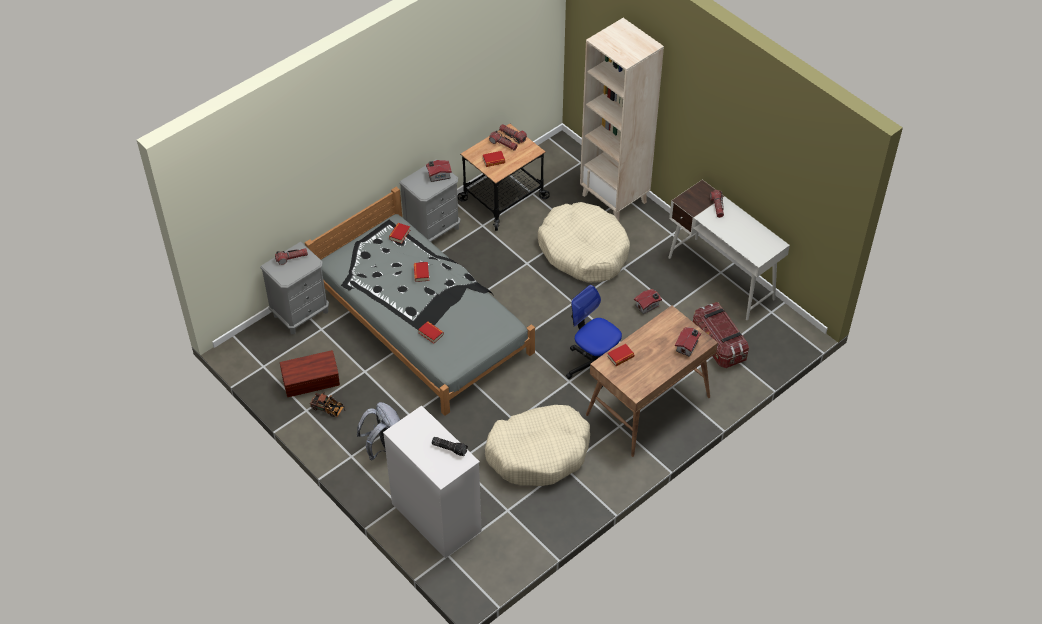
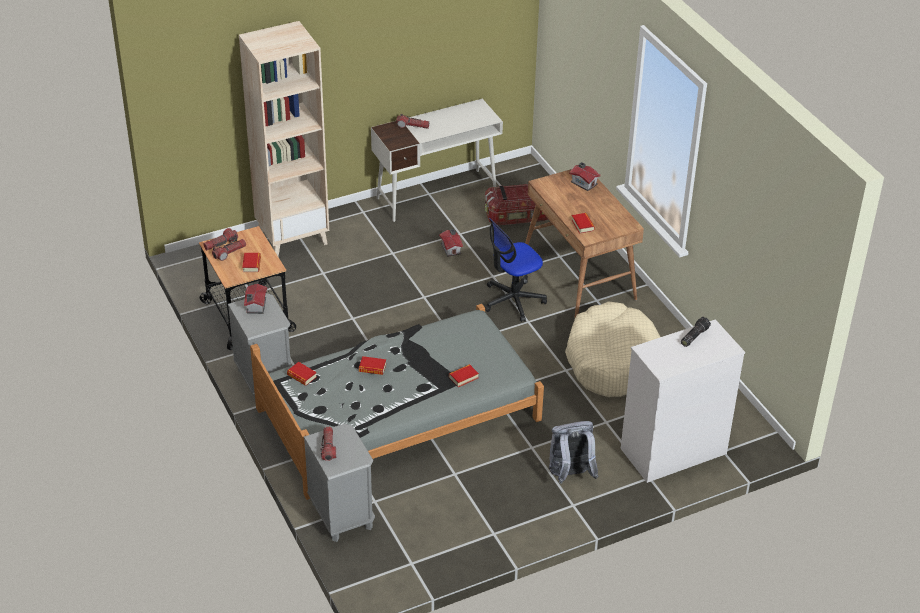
camera: 75 degrees left, 10 degrees down
brown storage box [280,350,340,397] -> none
toy truck [310,392,346,417] -> none
beige dog bed [538,202,630,283] -> none

